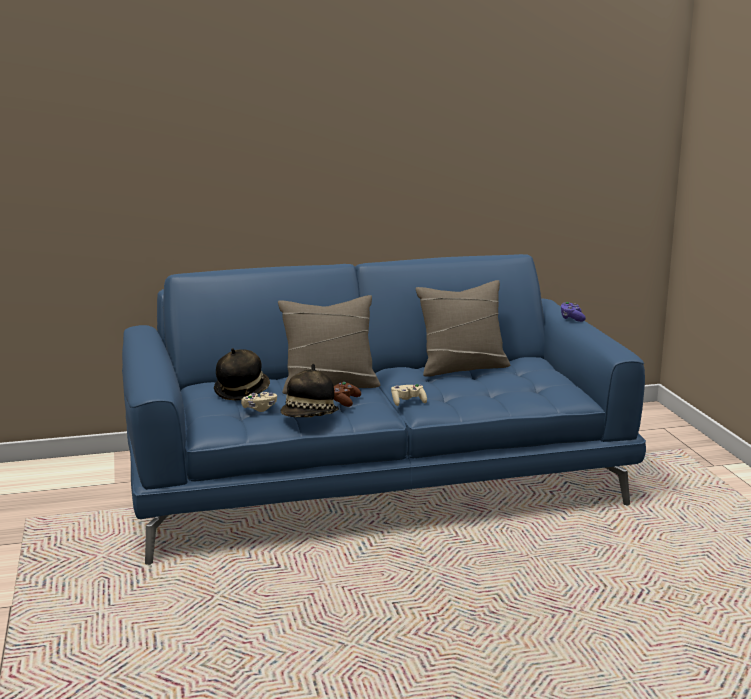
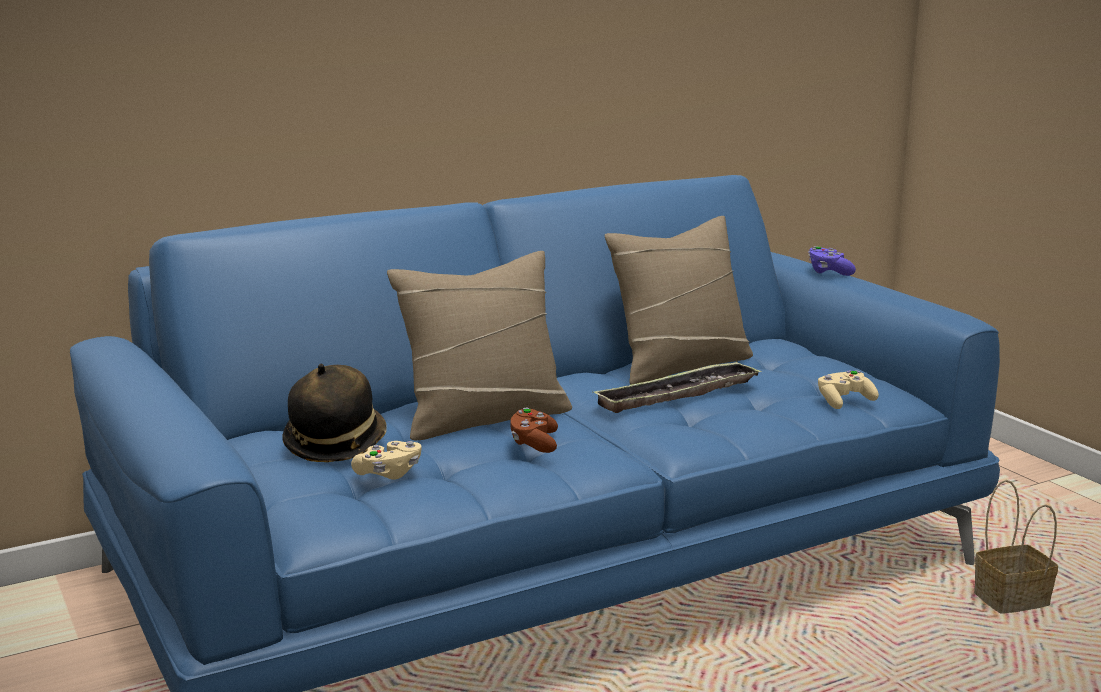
camera: 15 degrees left, 0 degrees up
hat [281,364,339,417] -> none
beige game controller [391,384,427,406] -> beige game controller moved to [818,370,879,409]
none -> tray [592,361,762,413]
none -> basket [974,480,1058,614]

